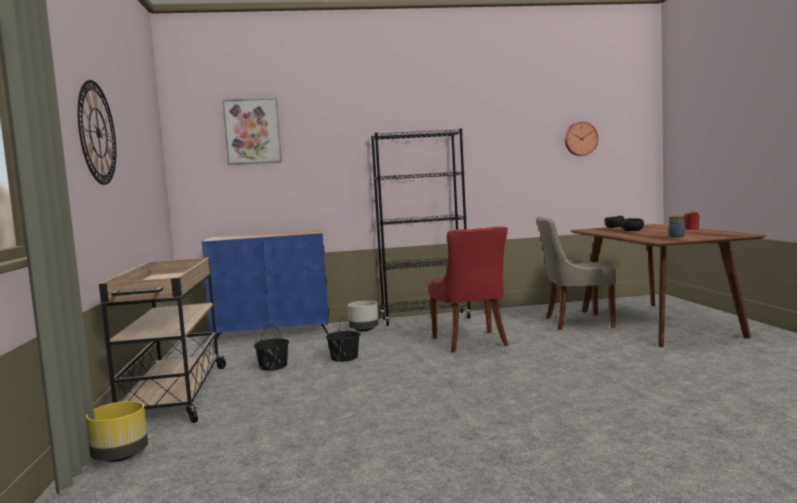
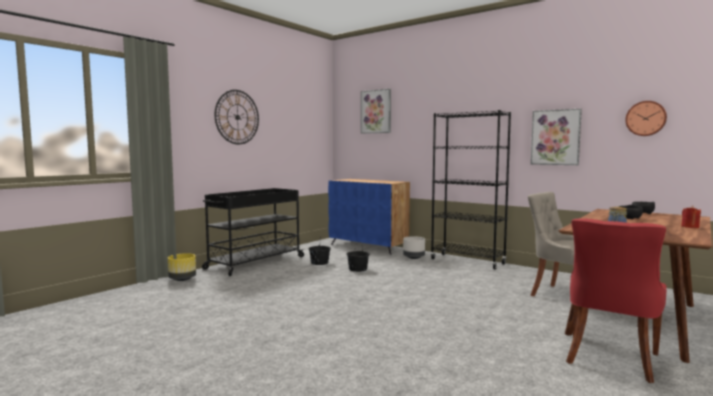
camera: 45 degrees right, 0 degrees up
beige cart [99,258,227,423] -> black cart [202,188,305,276]
red chair [428,226,509,352] -> red chair moved to [566,218,667,383]
none -> picture [531,109,582,165]

